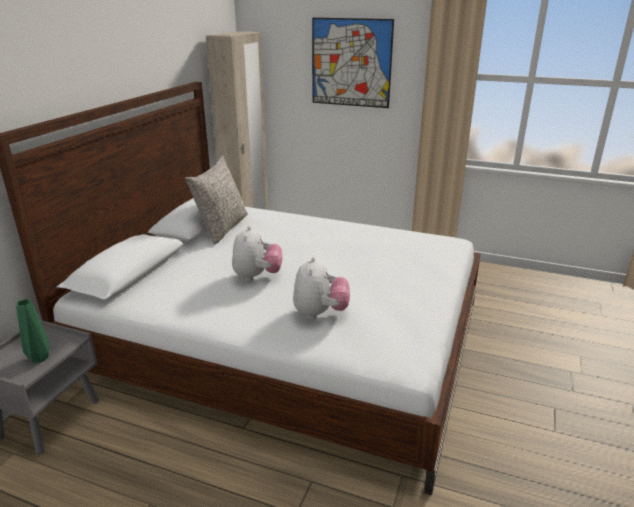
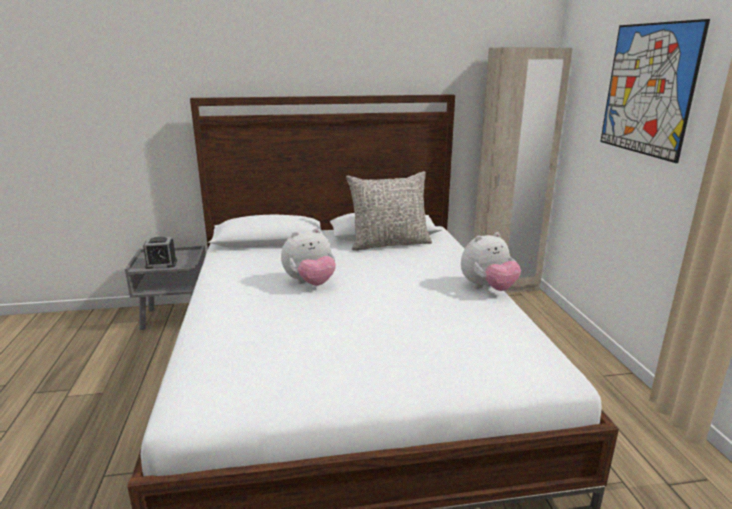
camera: 60 degrees right, 5 degrees down
green vase [16,299,50,363] -> alarm clock [143,237,177,269]
plush toy [293,257,350,319] -> plush toy moved to [461,232,521,291]

